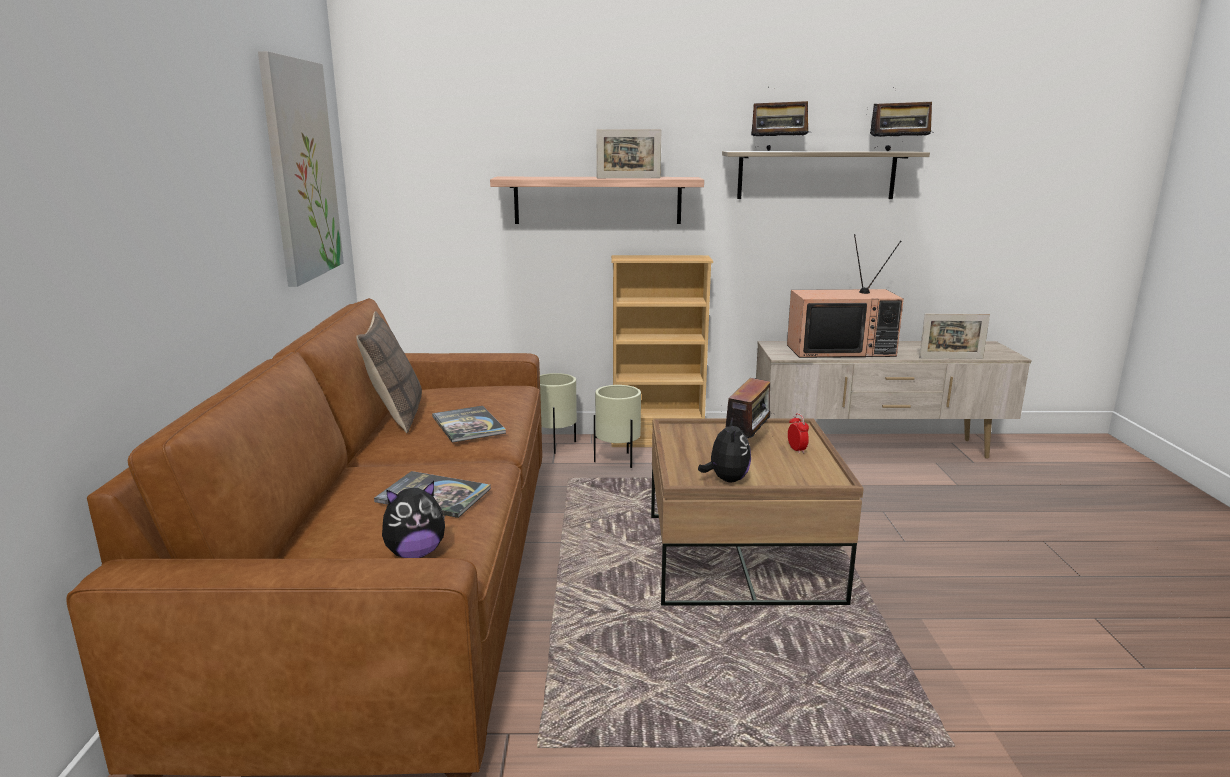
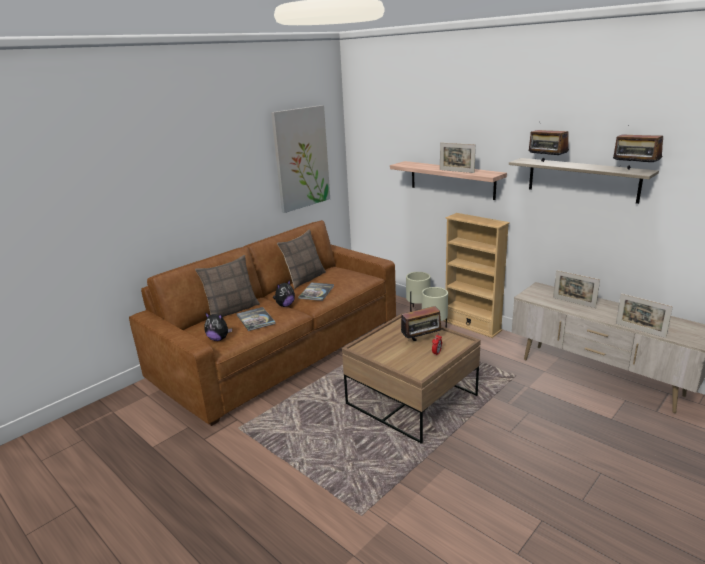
camera: 45 degrees right, 5 degrees up
plush toy [698,417,751,482] -> plush toy moved to [273,280,295,307]
television [787,234,904,358] -> picture frame [553,270,600,308]
none -> pillow [195,255,260,317]

